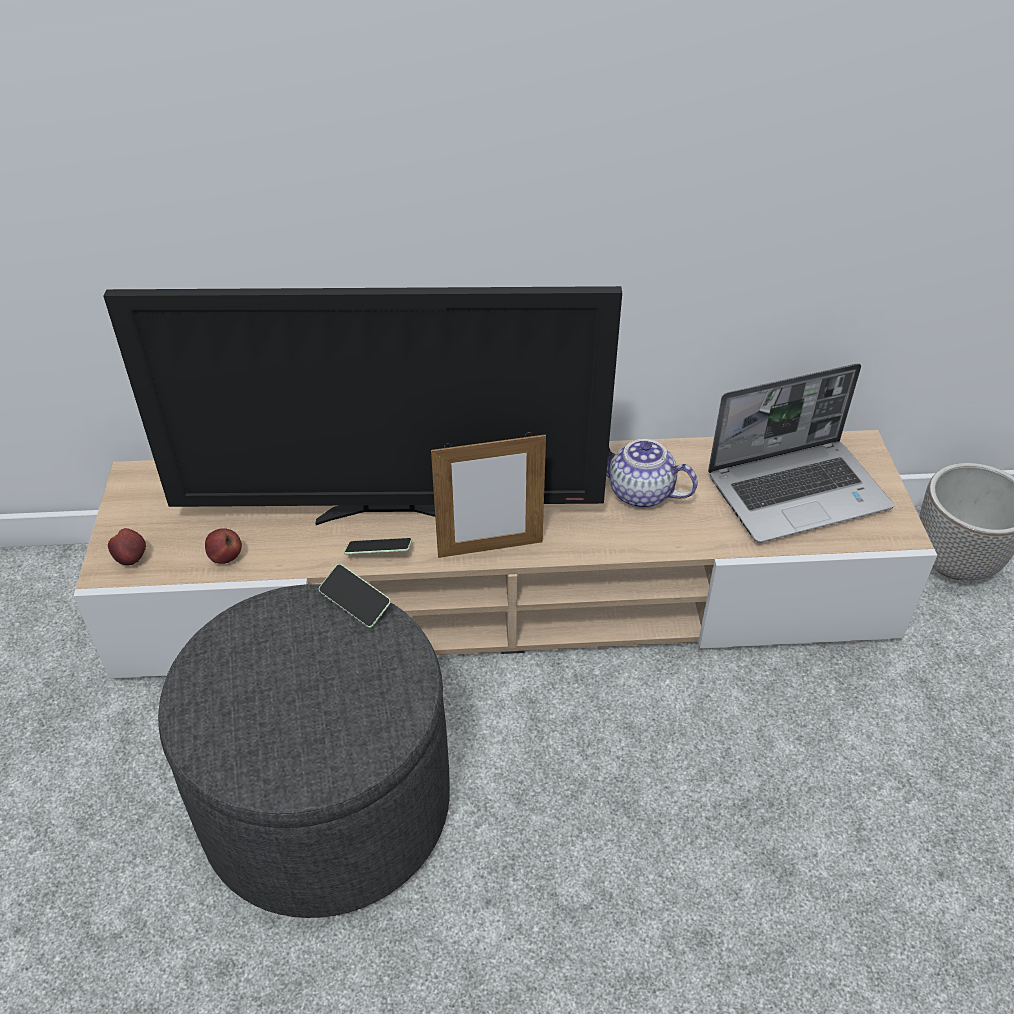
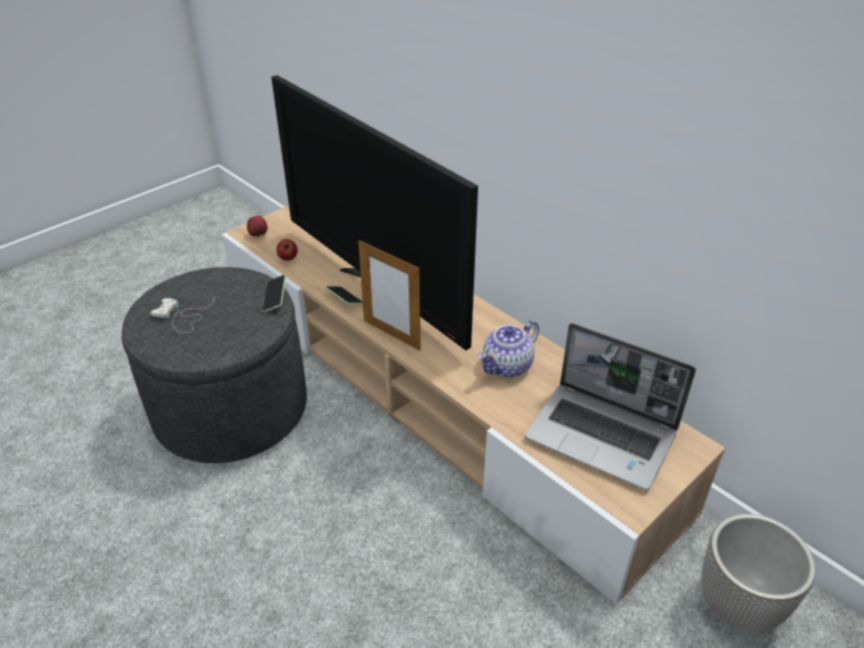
camera: 50 degrees right, 5 degrees down
teapot [606,439,698,508] -> teapot turned 120 degrees counterclockwise [478,320,539,378]
none -> white game controller [151,297,214,333]

